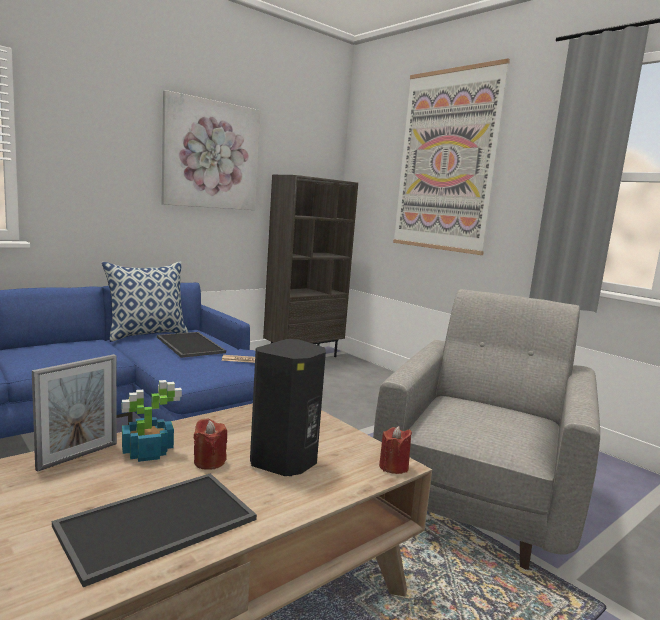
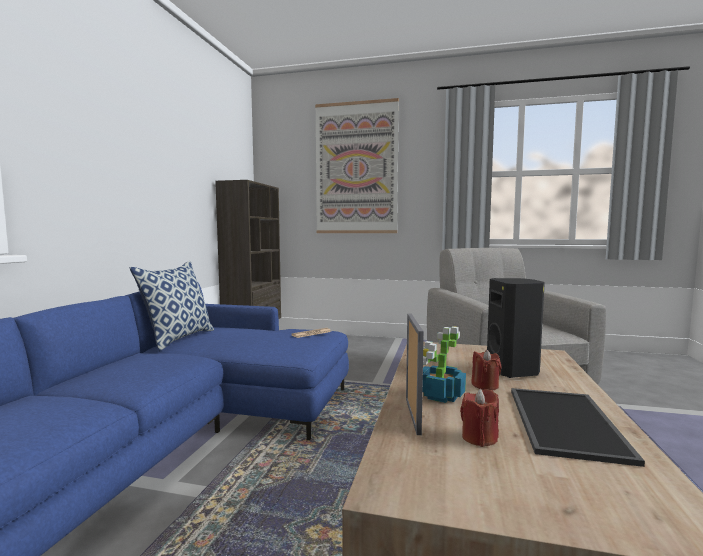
camera: 35 degrees left, 5 degrees down
tray [157,332,226,358] -> none
picture [162,90,260,210] -> none
red candle [379,426,412,474] -> red candle moved to [460,389,499,447]

